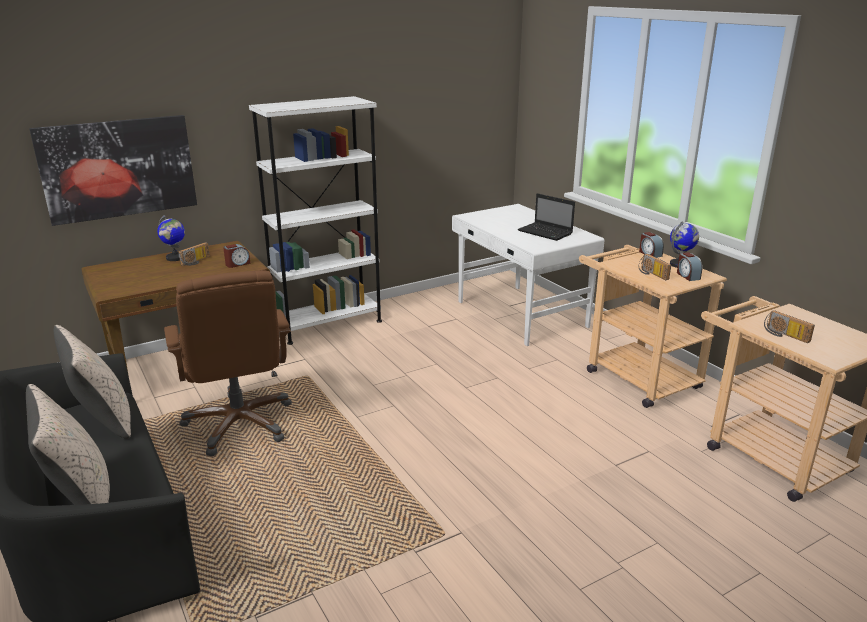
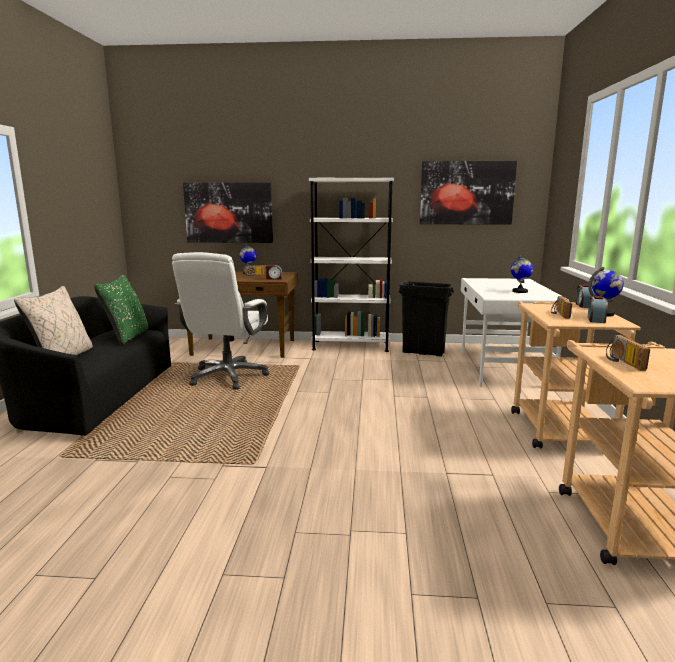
camera: 35 degrees right, 10 degrees down
beige pillow [54,325,131,439] -> green pillow [94,275,148,345]
brown office chair [164,270,292,456] -> white office chair [172,252,269,390]
laptop [518,193,575,241] -> globe [511,255,533,293]
none -> black trash can [398,281,454,357]
none -> picture [420,161,517,225]

